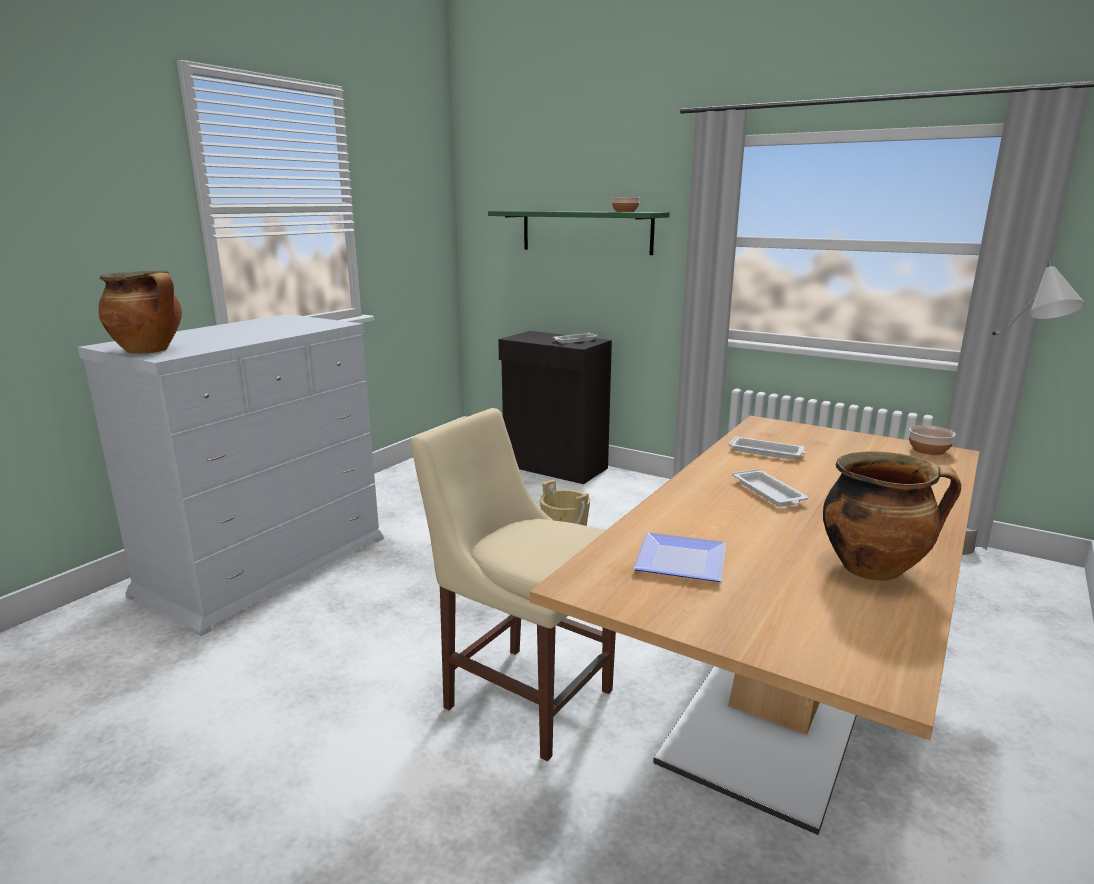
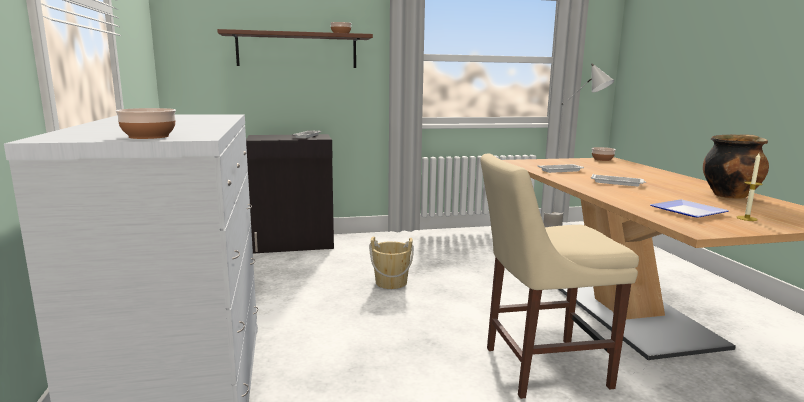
camera: 45 degrees left, 5 degrees down
cooking pot [99,271,182,354] -> bowl [116,108,176,139]
green shelf [488,211,670,255] -> brown shelf [217,29,373,68]
none -> candle [736,153,763,221]

